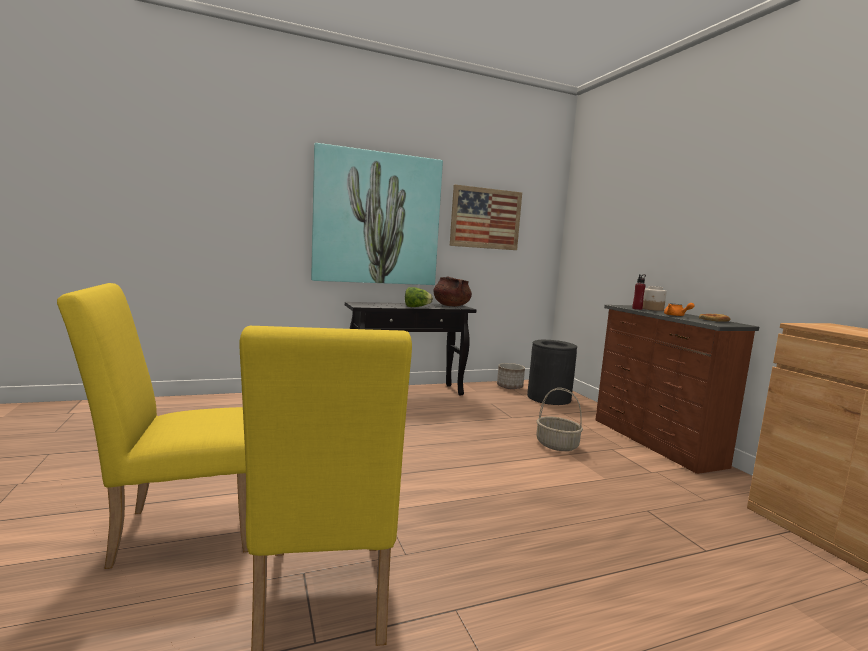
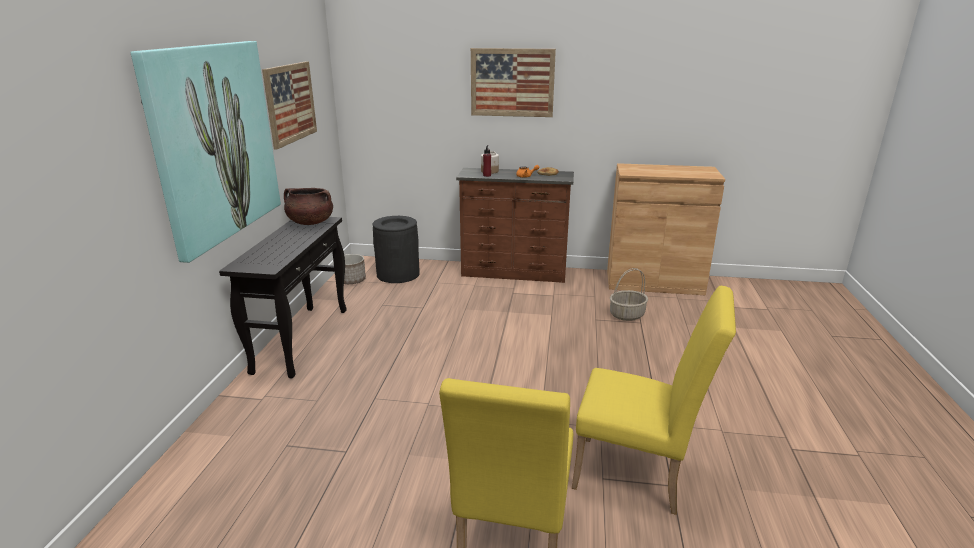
camera: 60 degrees left, 15 degrees up
lettuce [405,287,433,307] -> none
basket [537,388,583,451] -> basket moved to [610,268,648,321]
none -> picture [471,48,556,117]

